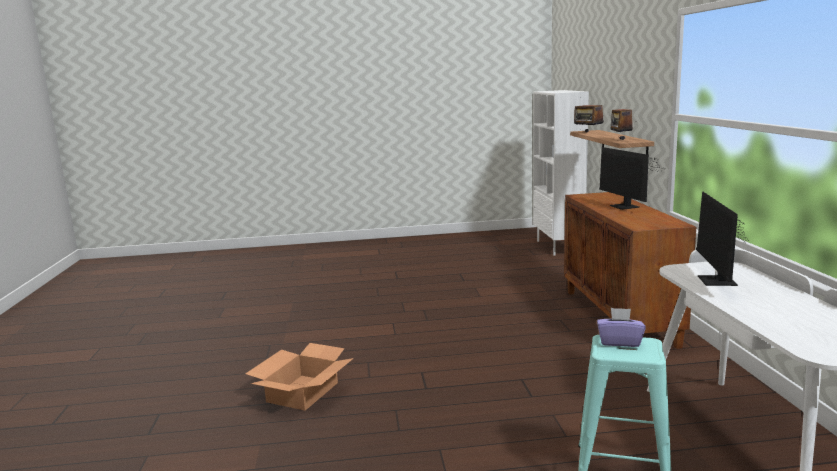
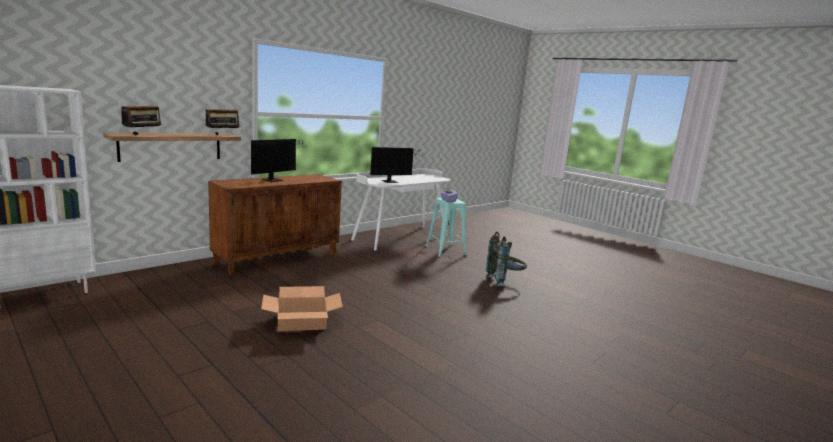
camera: 130 degrees left, 0 degrees up
cardboard box [245,343,354,411] -> cardboard box moved to [261,286,343,331]
none -> grey backpack [486,232,527,286]

